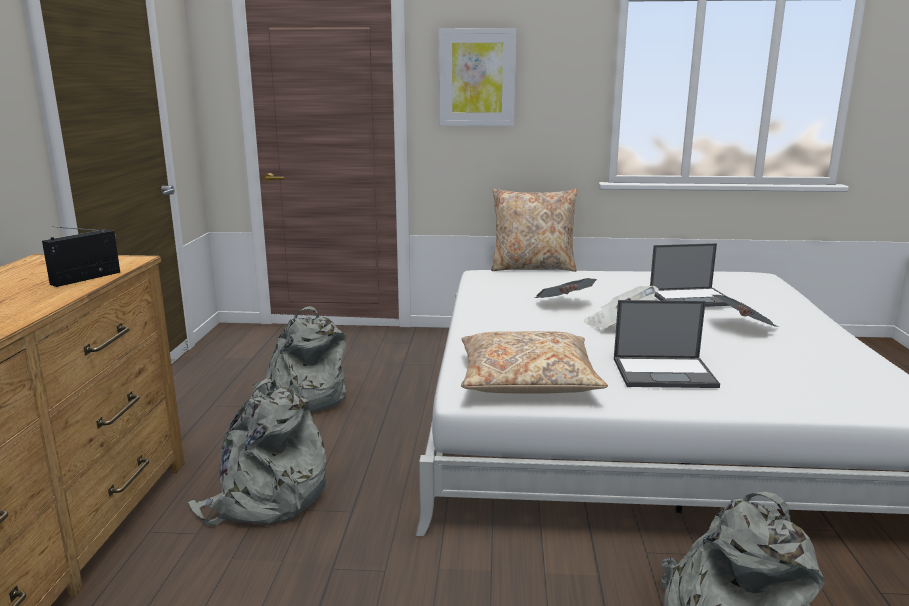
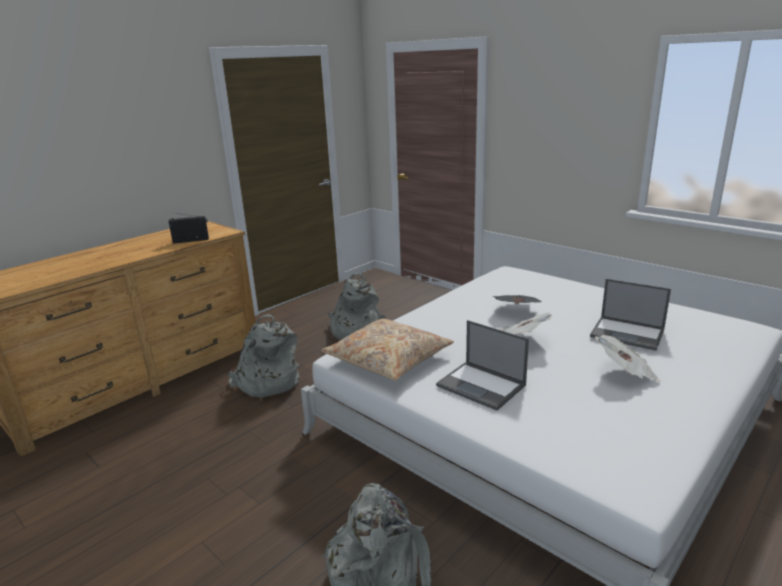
camera: 40 degrees right, 5 degrees up
picture [439,28,517,126] -> none
beige pillow [491,189,577,272] -> none

